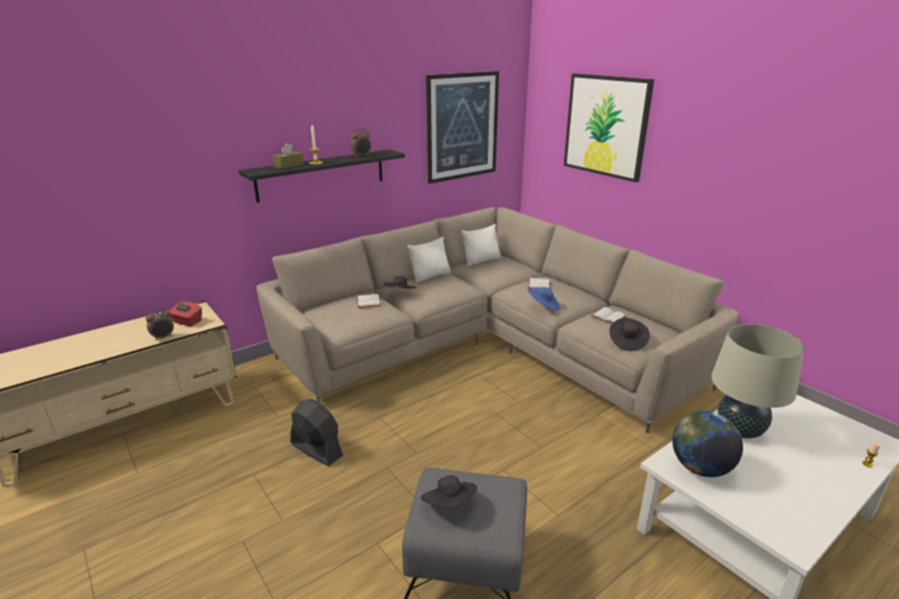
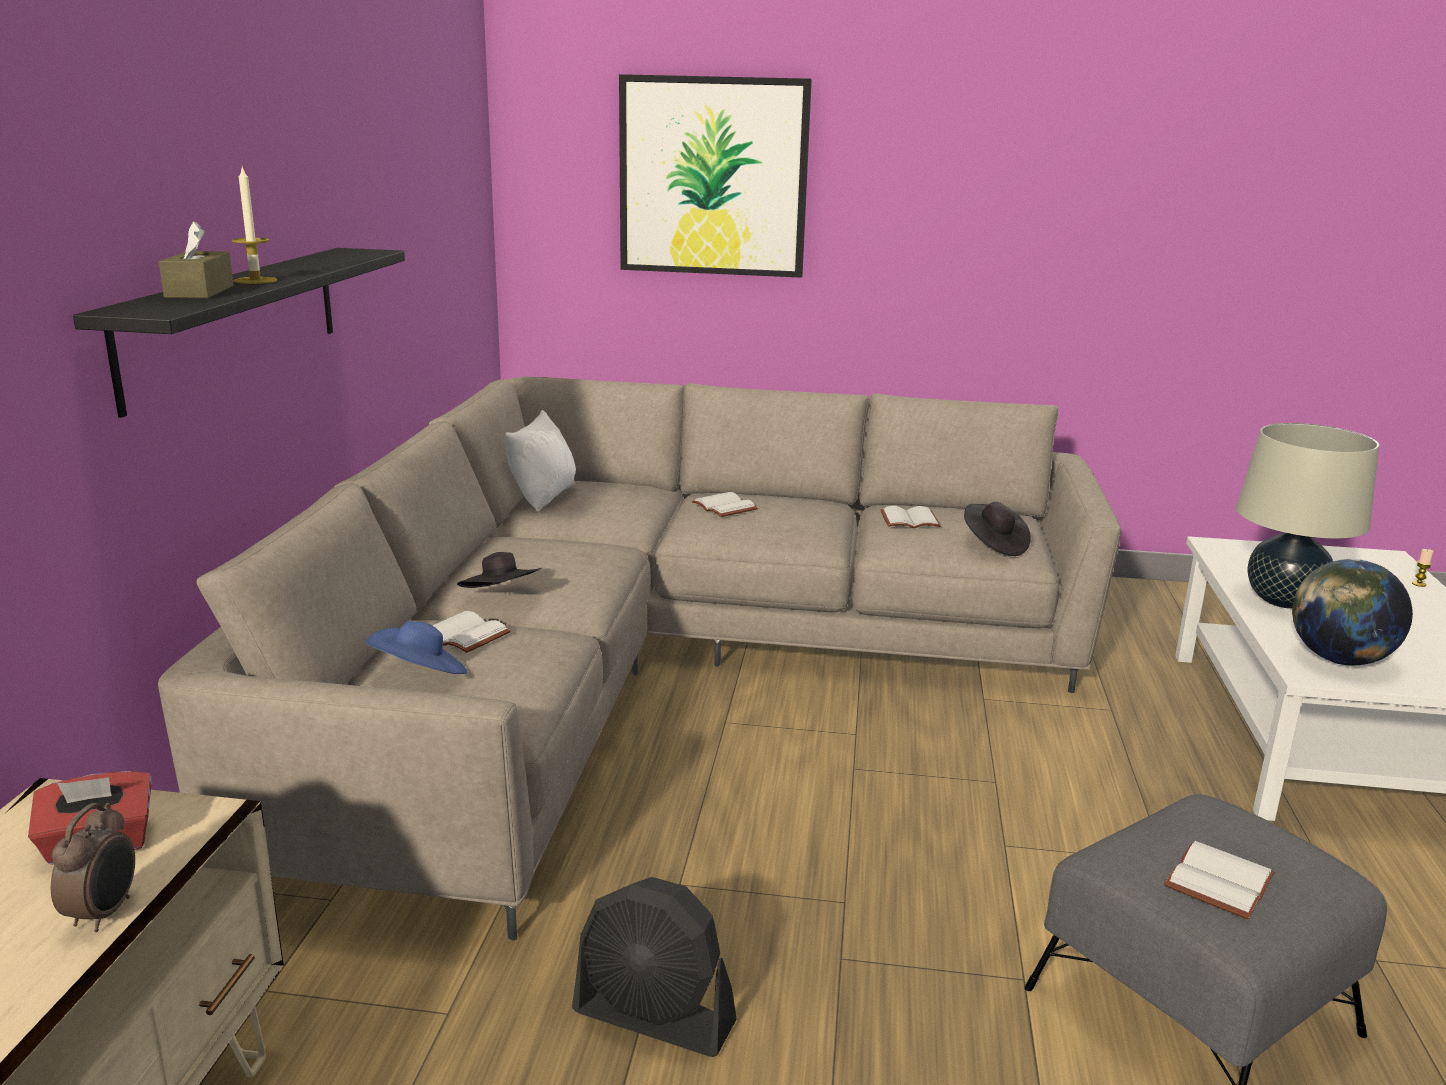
camera: 45 degrees left, 5 degrees down
black fan [290,399,343,466] -> black fan turned 150 degrees counterclockwise [572,877,737,1057]
alarm clock [351,128,371,157] -> none
white pillow [407,236,451,282] -> none
black hat [421,475,477,509] -> white book [1165,841,1275,919]
picture [426,71,499,184] -> none
blue hat [528,287,560,311] -> blue hat moved to [366,621,468,674]

